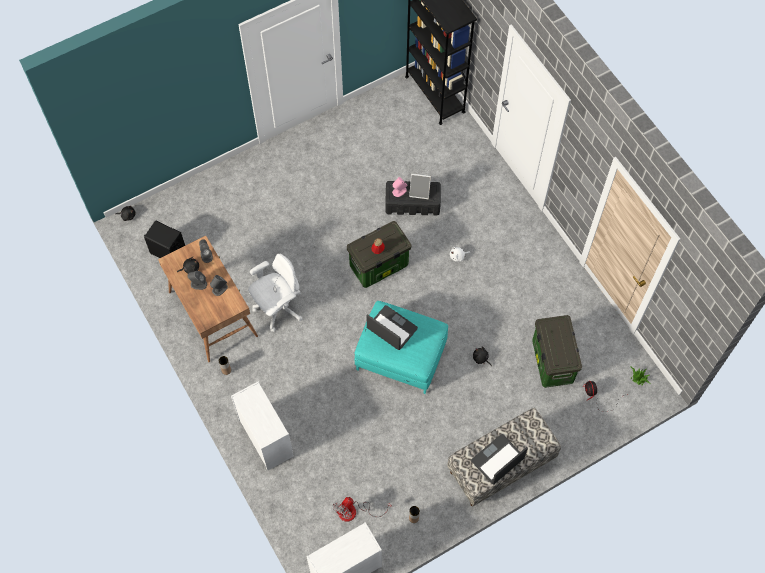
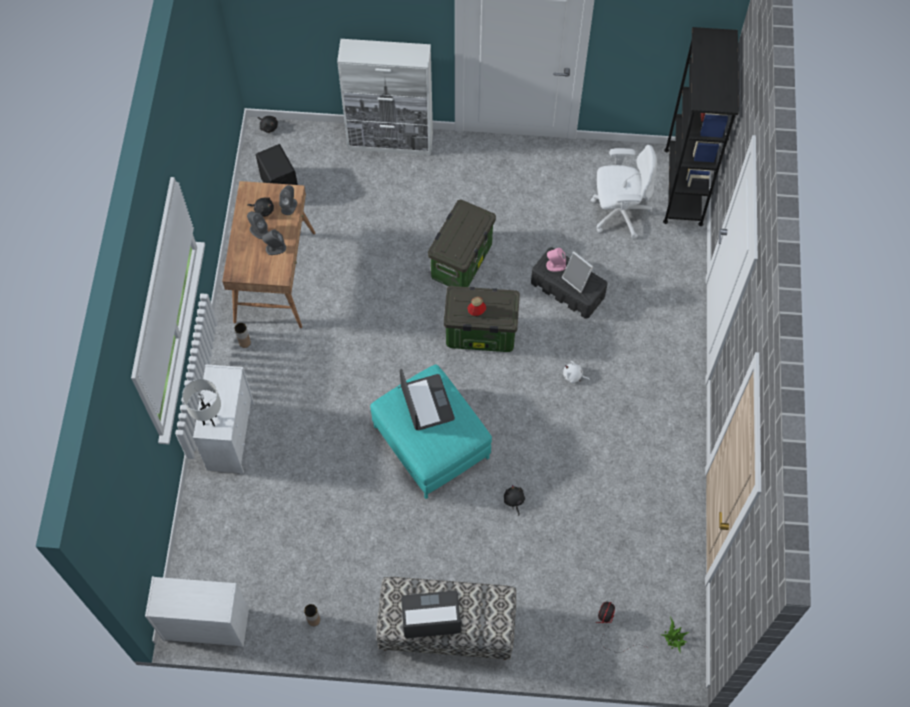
camera: 35 degrees right, 0 degrees up
white office chair [248,254,303,332] -> white office chair moved to [591,145,657,239]
fan [332,497,391,522] -> none
storage box [532,315,582,388] -> storage box moved to [428,199,496,287]
none -> white table lamp [182,379,221,426]
none -> white cabinet [337,39,433,155]

